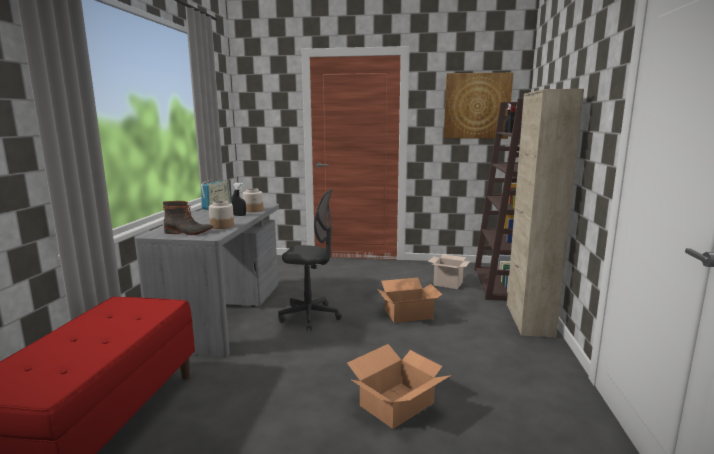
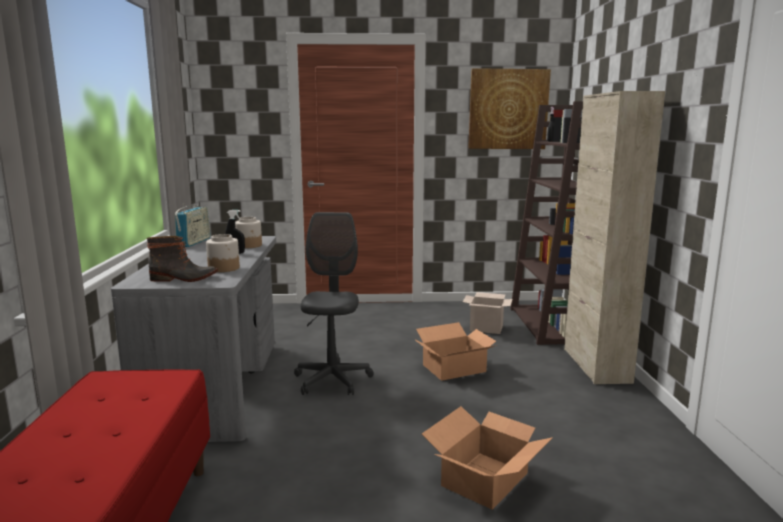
camera: 10 degrees left, 0 degrees up
grey office chair [278,189,342,331] -> grey office chair turned 90 degrees counterclockwise [294,212,374,395]

